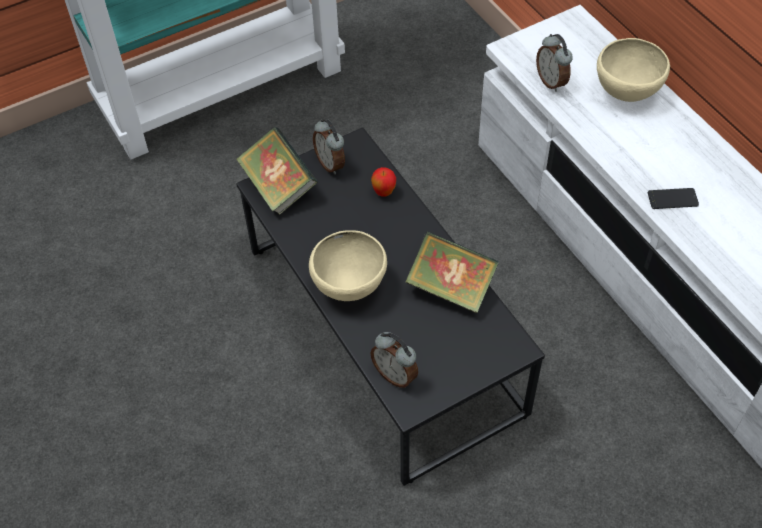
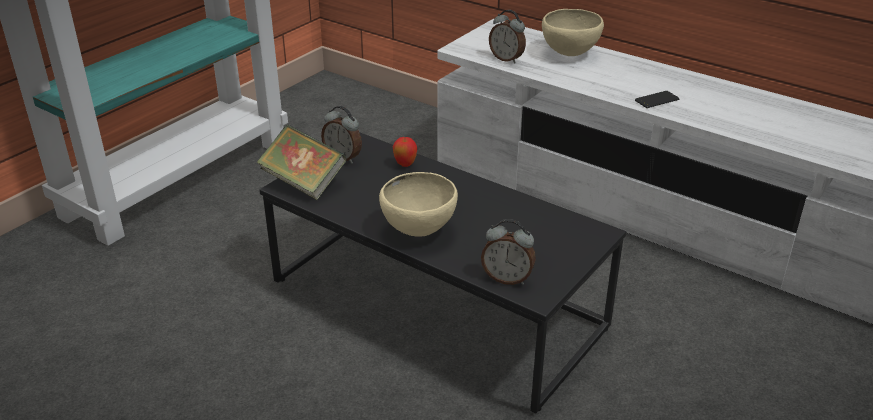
camera: 25 degrees left, 20 degrees down
book [405,231,499,313] -> none

